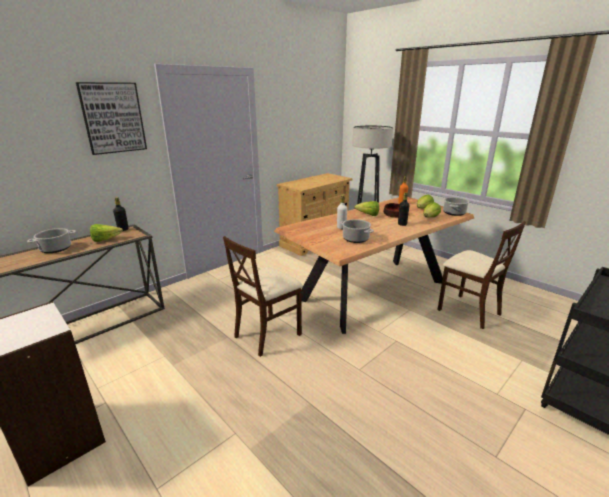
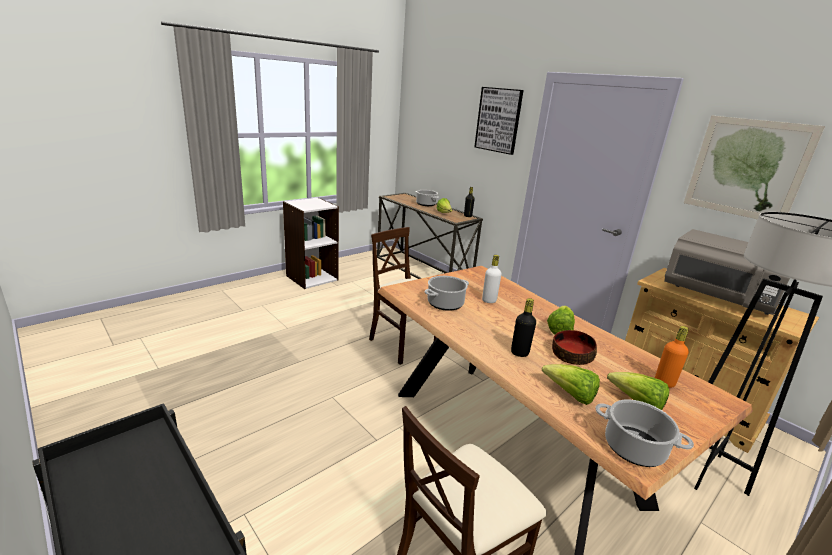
camera: 90 degrees right, 0 degrees up
none -> grey microwave [664,229,790,315]
none -> picture [684,116,825,219]

